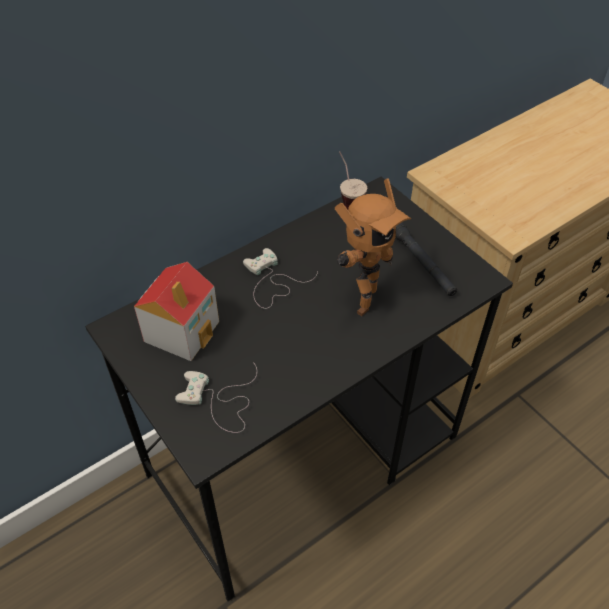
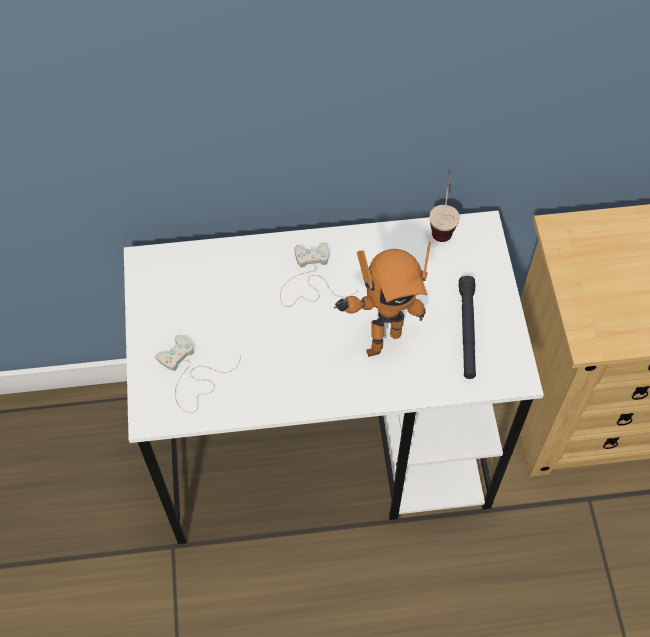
camera: 30 degrees right, 10 degrees up
black desk [85,177,513,601] -> white desk [124,211,544,544]
toy house [134,262,219,361] -> none

